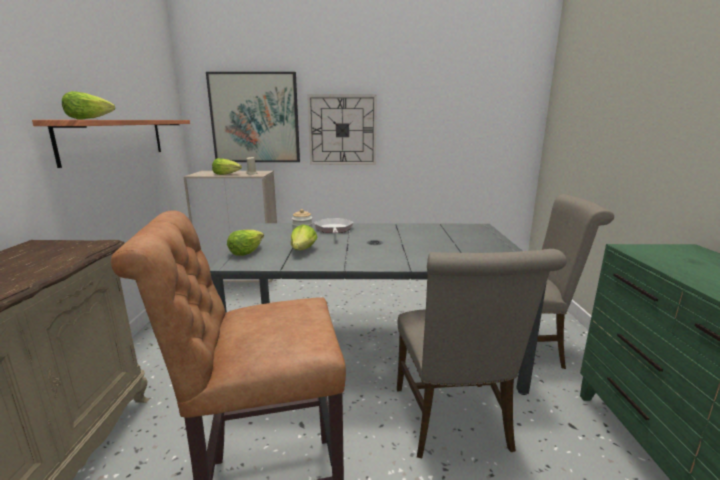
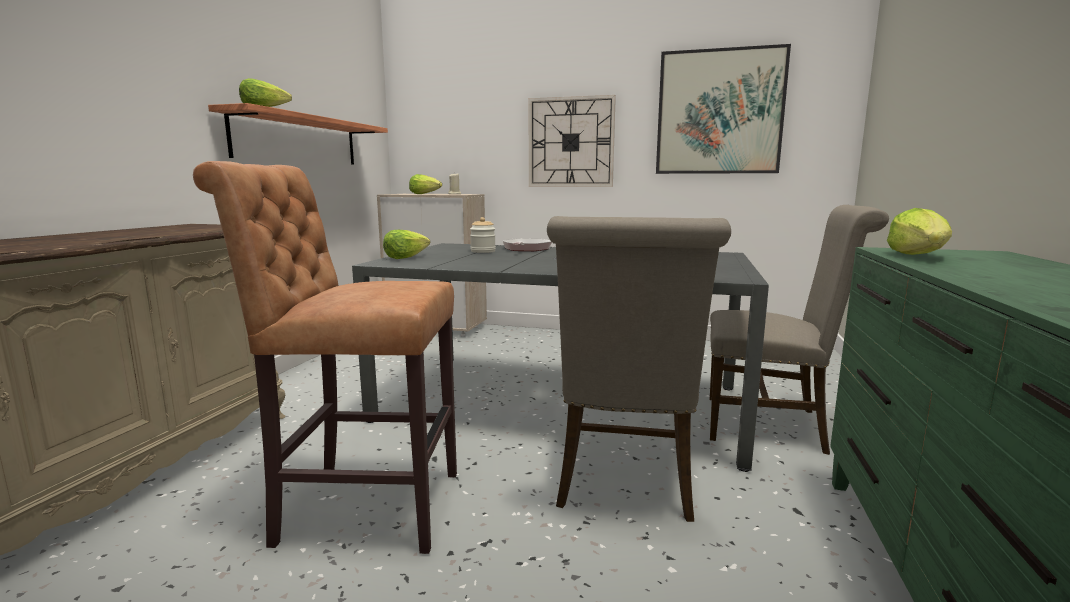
camera: 15 degrees right, 5 degrees down
picture [206,72,300,162] -> picture moved to [656,44,791,174]
lettuce [291,224,318,250] -> lettuce moved to [887,208,952,255]

